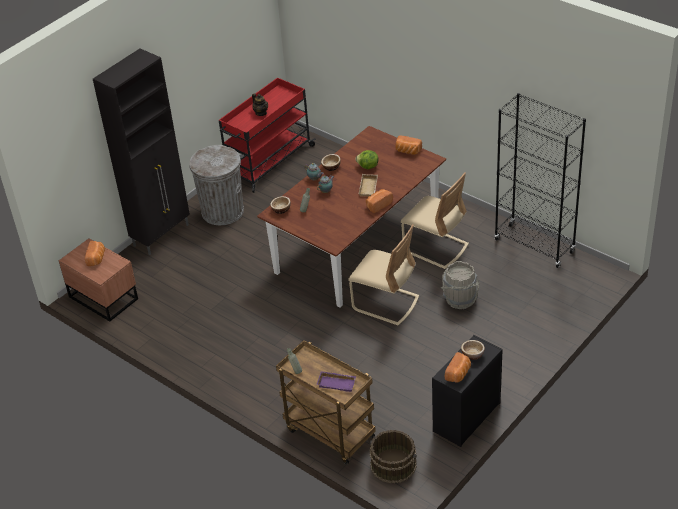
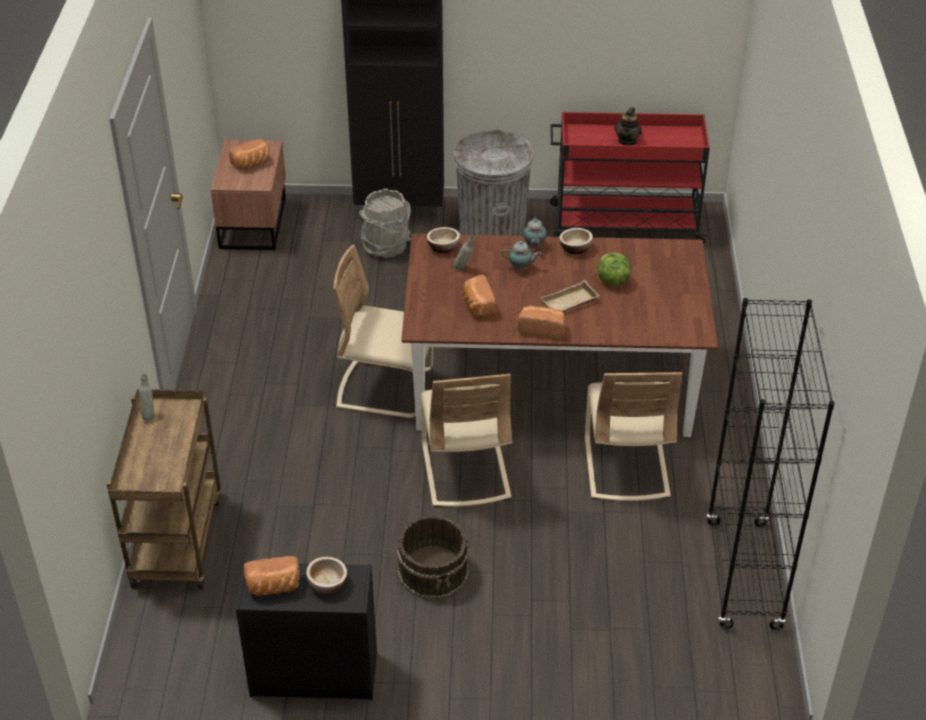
camera: 50 degrees right, 0 degrees up
purple tray [317,371,356,392] -> none
brown bucket [369,430,417,484] -> brown bucket moved to [397,515,469,600]
bread [395,135,422,155] -> bread moved to [462,275,496,317]
grey bucket [441,261,479,309] -> grey bucket moved to [359,189,411,258]
none -> beige chair [333,245,434,418]

